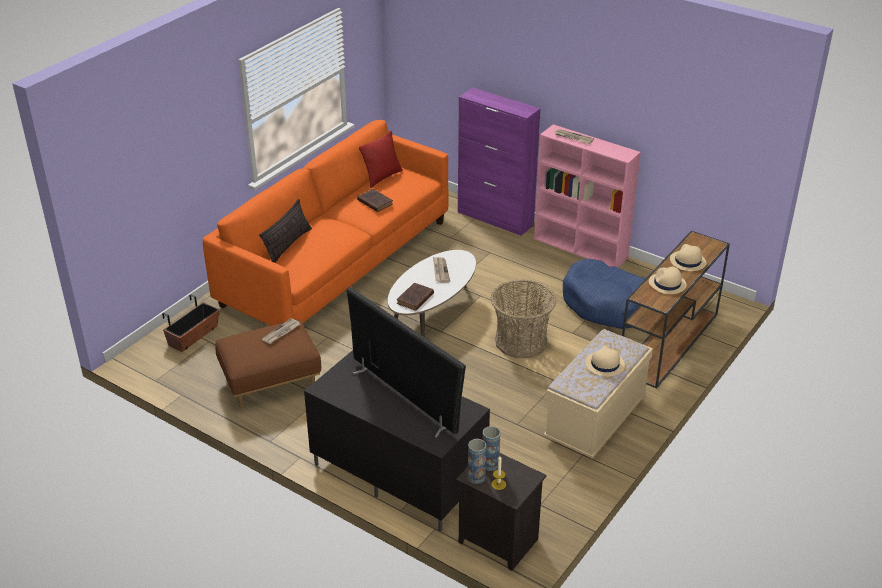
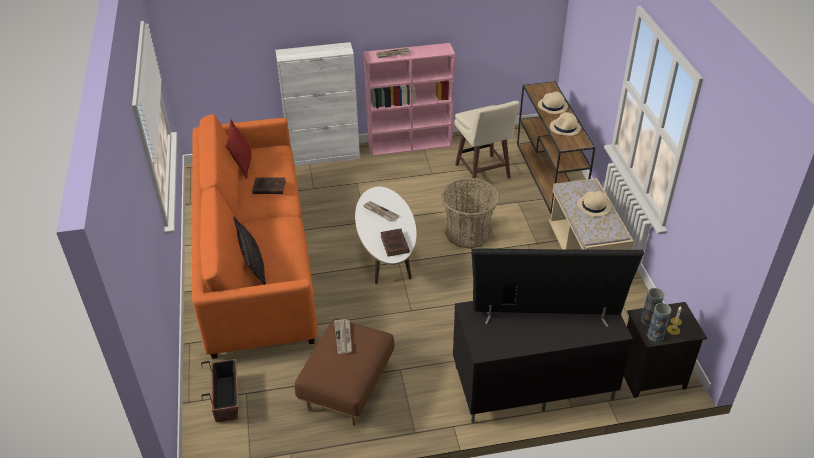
camera: 45 degrees left, 5 degrees up
purple cabinet [458,88,541,236] -> white cabinet [276,42,360,166]
blue dog bed [563,259,646,329] -> beige stool [454,101,520,187]

